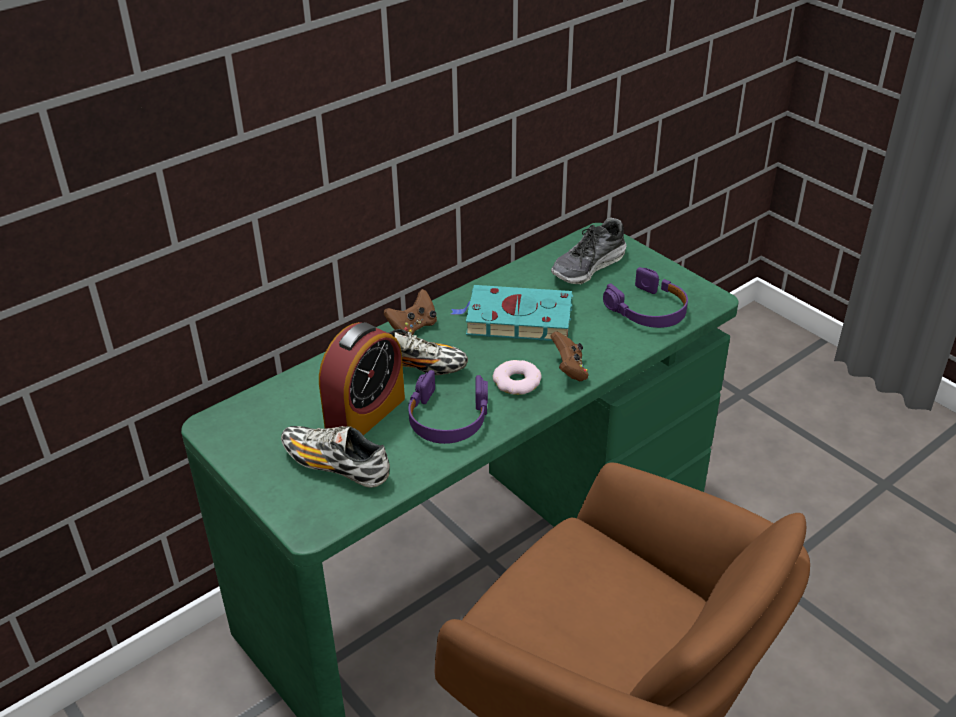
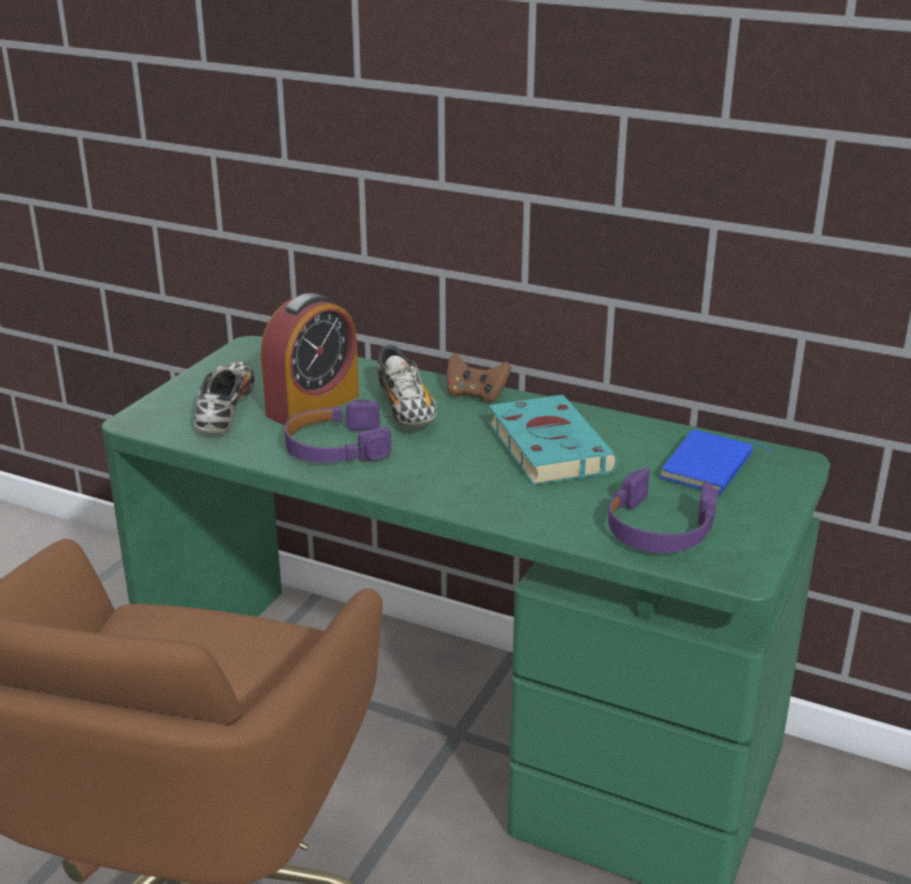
camera: 65 degrees right, 10 degrees down
alarm clock [319,322,405,436] -> alarm clock turned 60 degrees counterclockwise [261,293,359,425]
donut [493,360,541,395] -> none
brown game controller [550,332,589,381] -> none
shoe [551,217,627,284] -> blue book [659,429,772,495]

